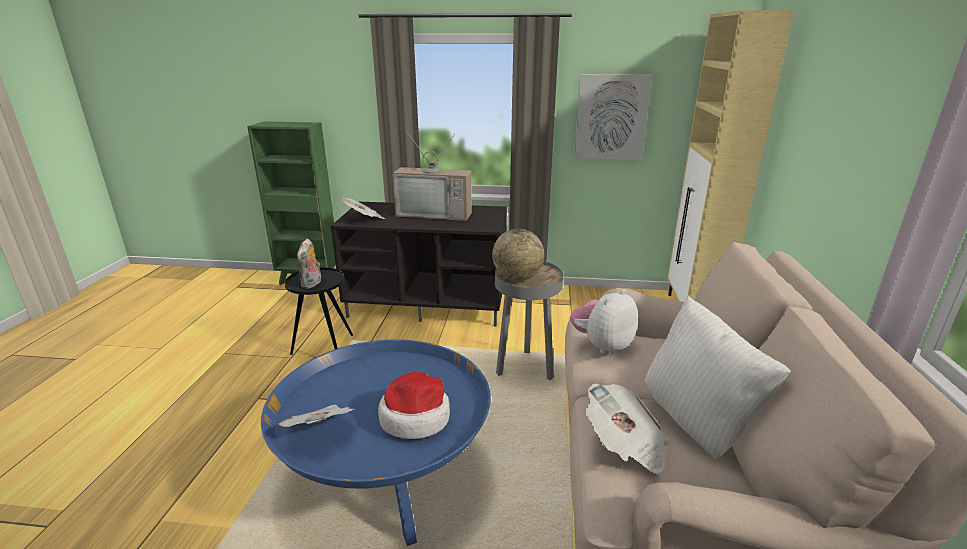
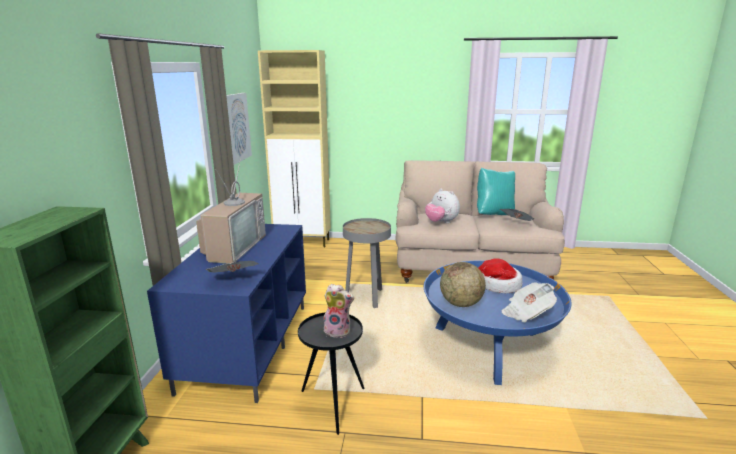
camera: 90 degrees left, 5 degrees down
black tv stand [331,202,507,326] -> blue tv stand [147,224,306,403]
globe [492,229,544,281] -> globe moved to [440,262,486,307]
white pillow [645,296,791,458] -> turquoise pillow [477,168,515,215]

